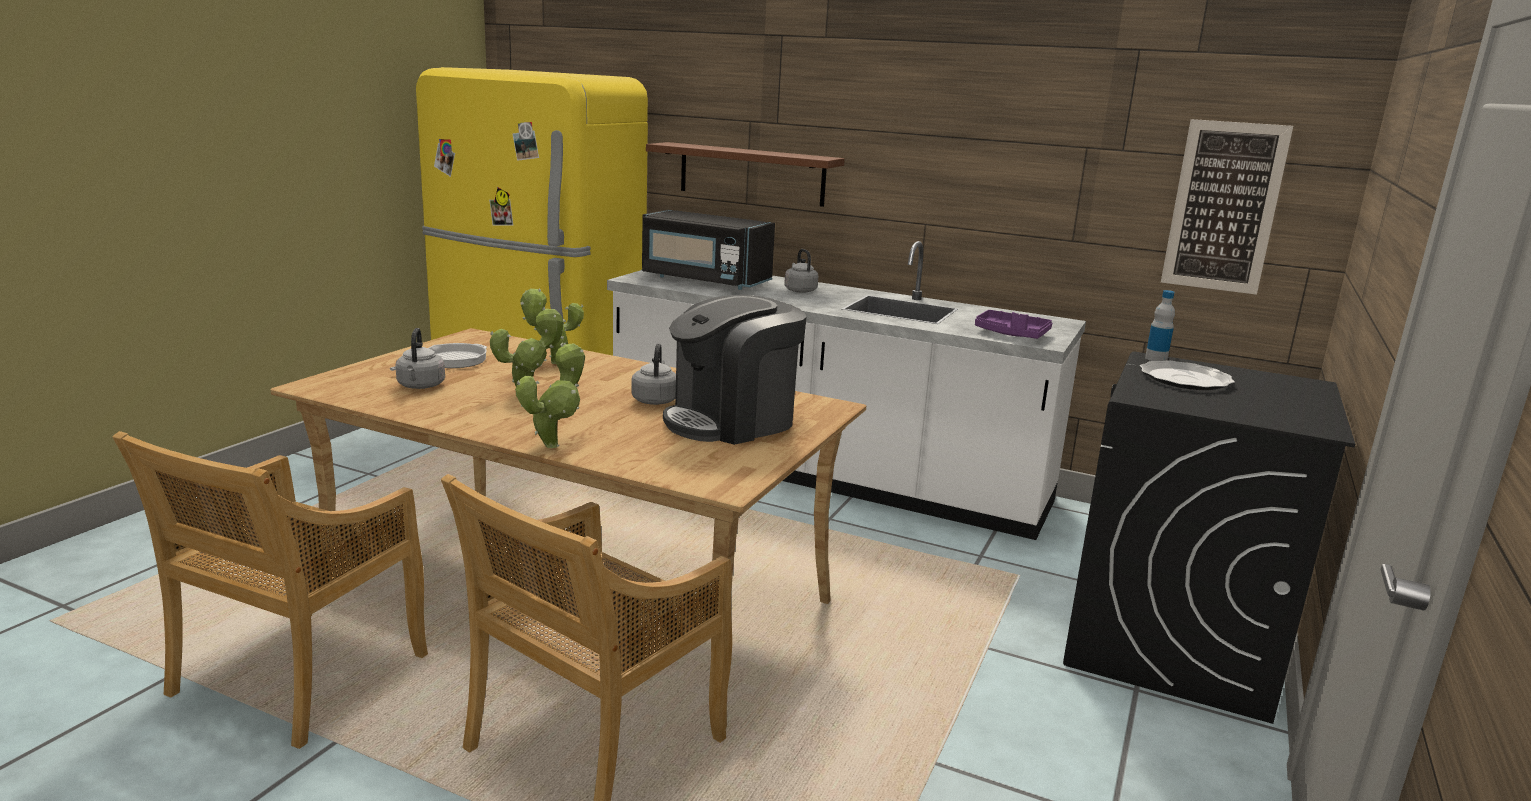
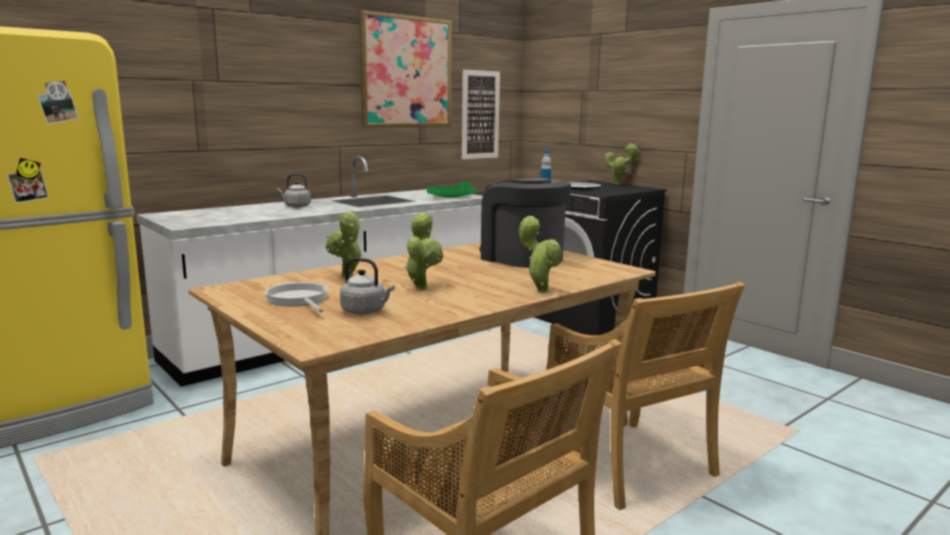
camera: 65 degrees left, 5 degrees down
grey kettle [631,343,676,405] -> none
black microwave [642,210,775,290] -> none
brown shelf [646,142,845,207] -> none
coffee machine [663,295,807,445] -> coffee machine turned 150 degrees clockwise [480,178,571,268]
purple tray [975,310,1052,339] -> green tray [427,181,477,198]
none -> picture [359,10,452,127]
none -> potted plant [605,143,640,185]

